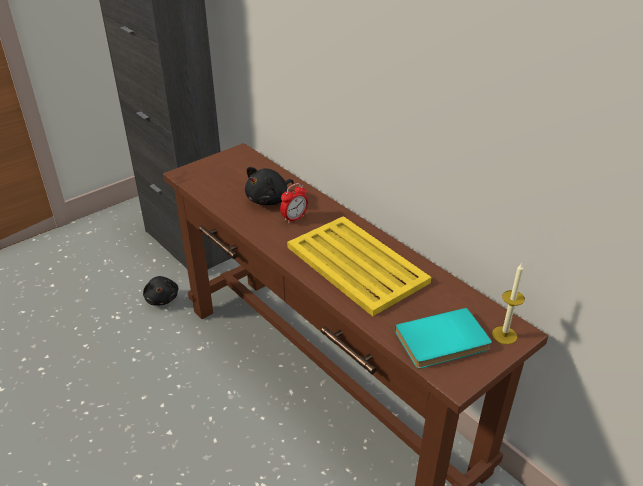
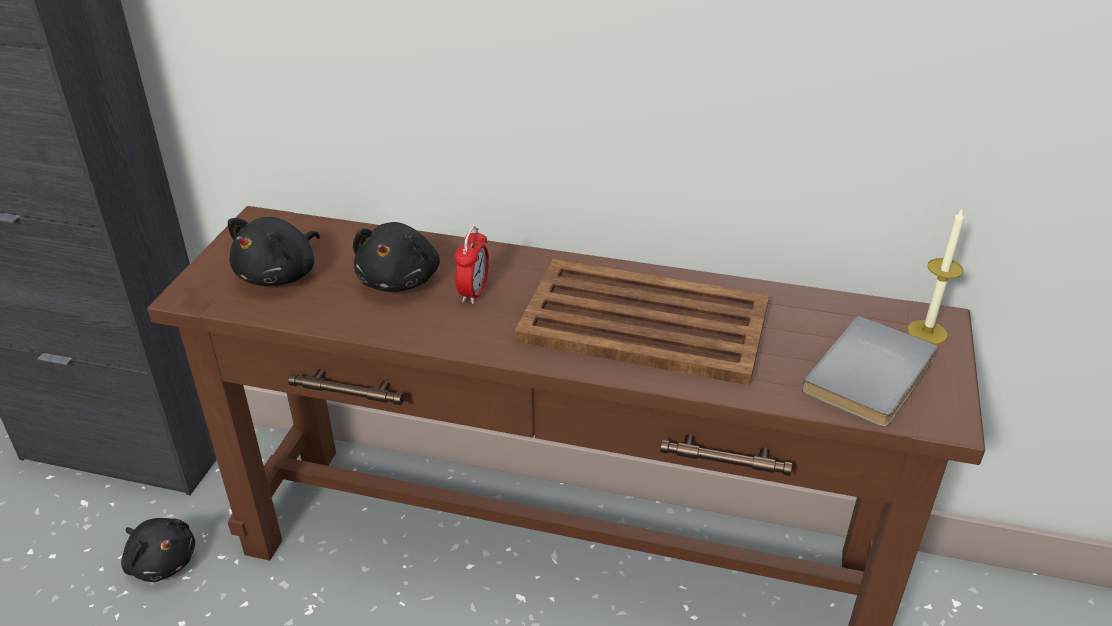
camera: 35 degrees left, 0 degrees up
yellow tray [287,216,431,316] -> brown tray [514,259,769,386]
turquoise book [395,308,492,368] -> grey book [801,315,937,427]
none -> black plush toy [228,217,320,286]

